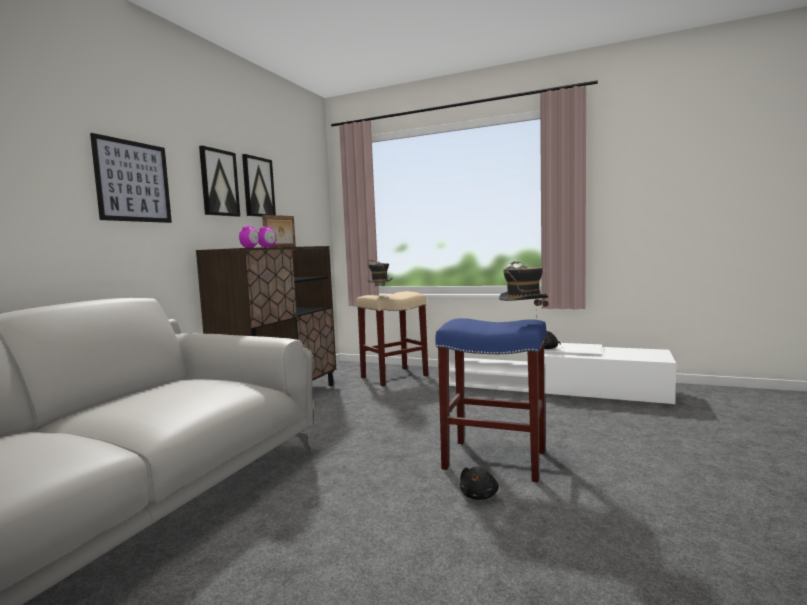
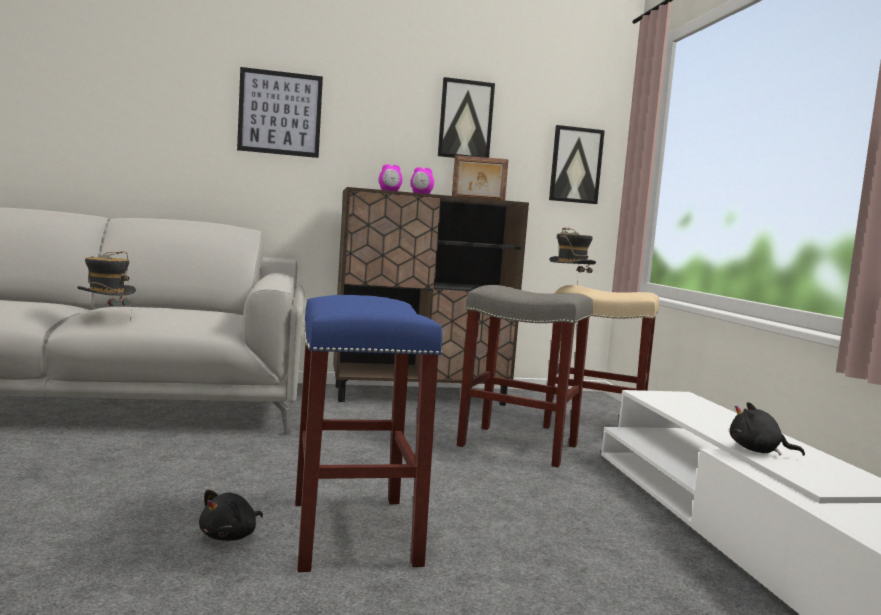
camera: 55 degrees right, 0 degrees up
picture [199,146,240,217] -> picture moved to [549,125,605,204]
black plush toy [460,467,499,500] -> black plush toy turned 45 degrees counterclockwise [199,490,263,541]
hat [499,261,549,308] -> hat moved to [77,251,136,322]
none -> grey stool [457,285,593,467]

